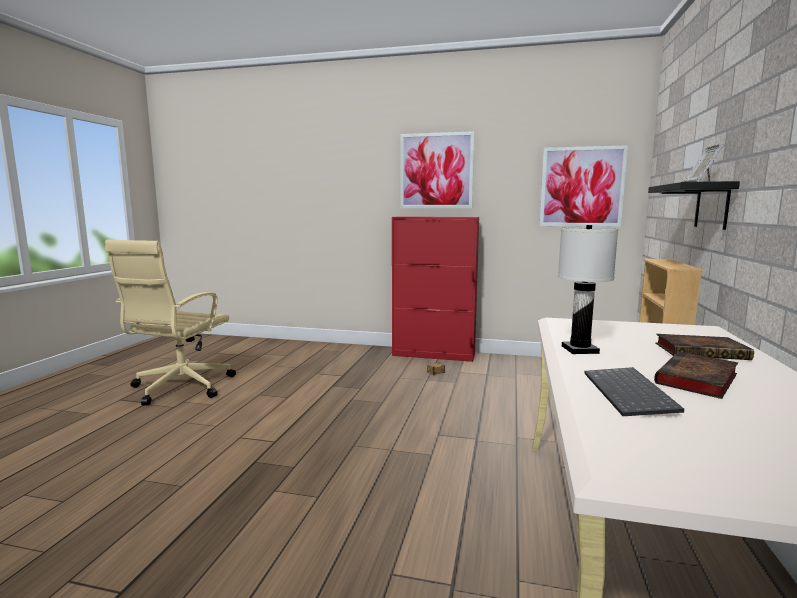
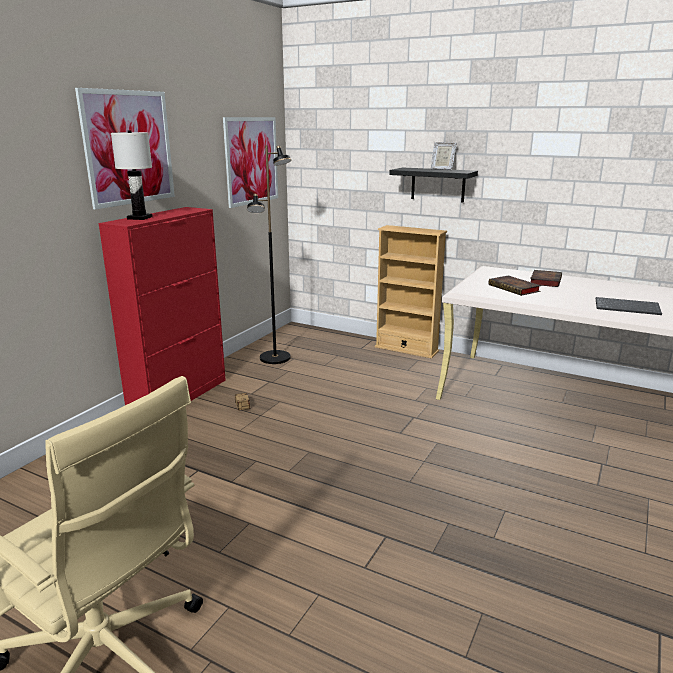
camera: 75 degrees left, 10 degrees up
white table lamp [558,225,618,354] -> white table lamp moved to [111,130,153,220]
book [654,351,738,399] -> book moved to [488,276,541,296]
none -> black floor lamp [247,145,291,364]

